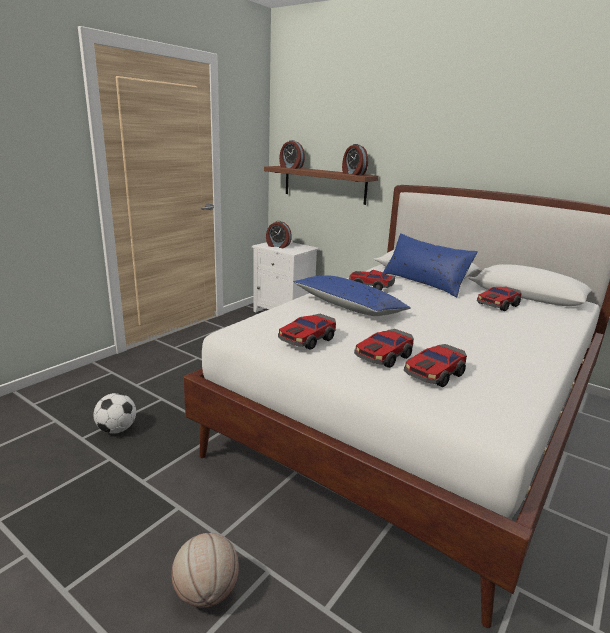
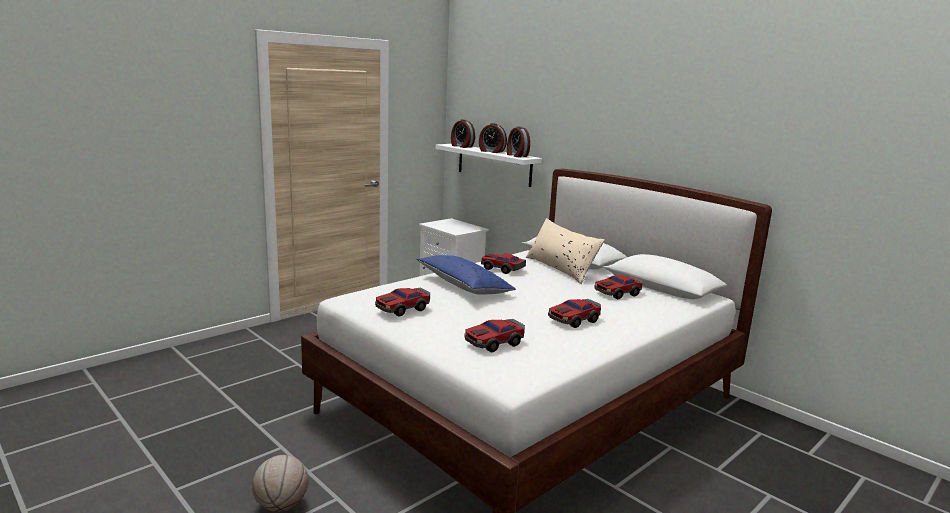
camera: 10 degrees right, 5 degrees down
football [94,393,136,434] -> none
brown shelf [264,166,378,205] -> white shelf [436,144,542,187]
alarm clock [266,221,292,248] -> alarm clock moved to [479,123,507,153]
toy car [354,329,414,368] -> toy car moved to [548,299,601,328]
blue pillow [383,233,478,297] -> beige pillow [526,218,605,284]

